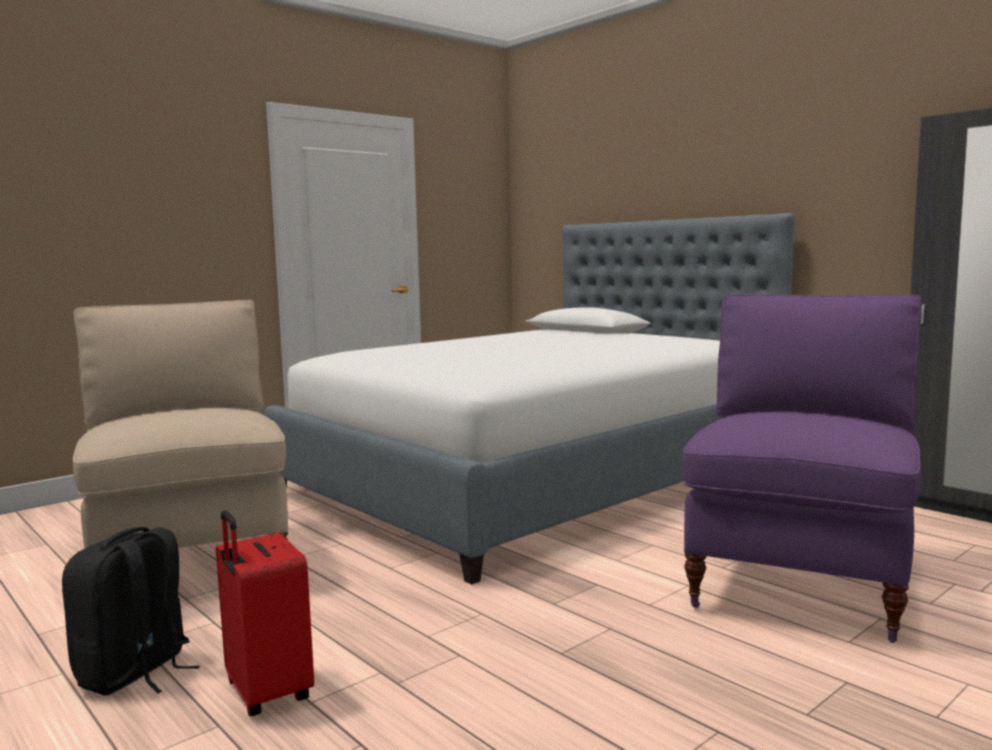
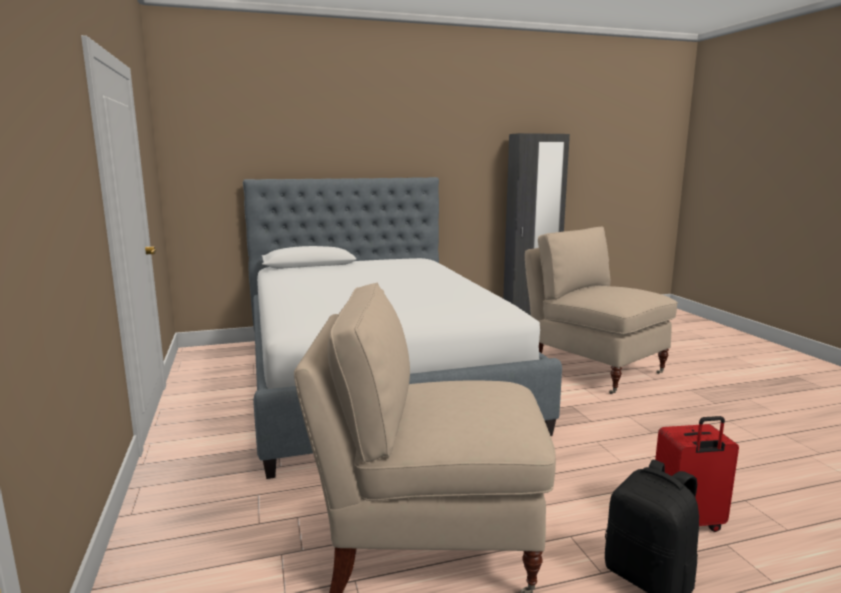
camera: 65 degrees left, 5 degrees up
purple chair [683,294,922,643] -> beige chair [525,226,678,394]

